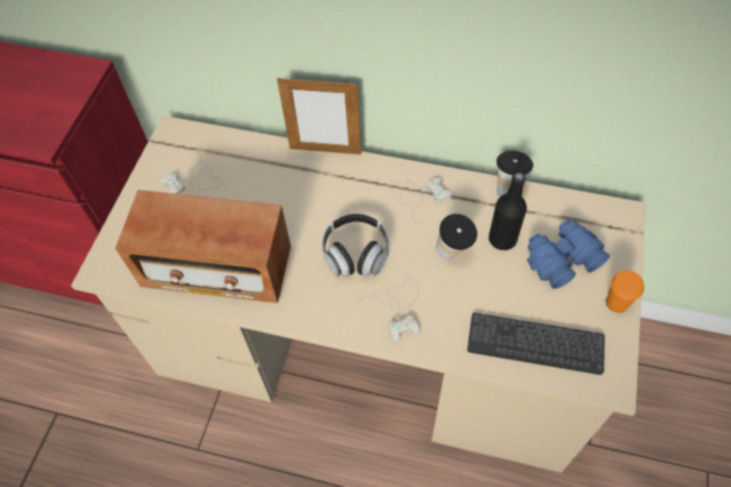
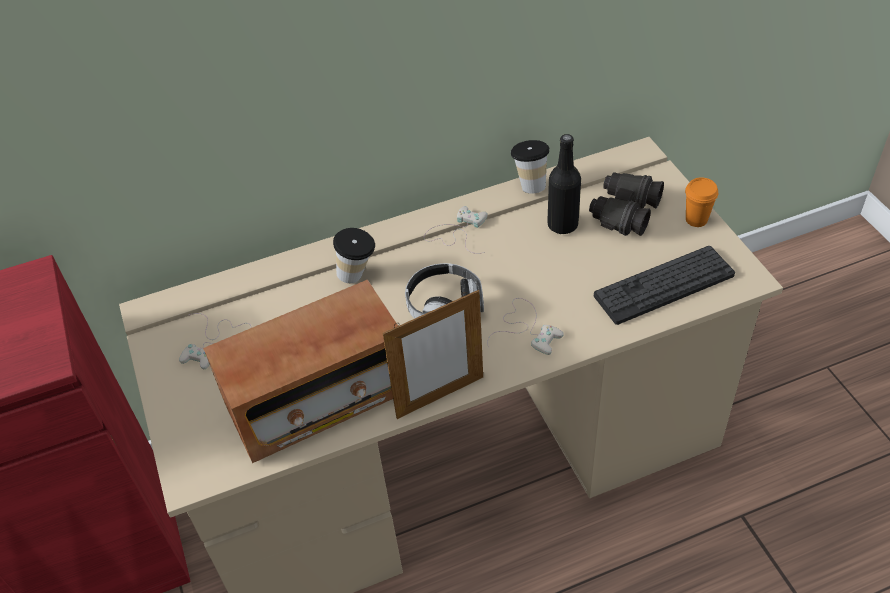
camera: 35 degrees left, 10 degrees down
picture frame [277,77,361,155] -> picture frame moved to [382,290,483,419]
cup [436,214,477,258] -> cup moved to [333,228,375,283]
blue binoculars [527,220,610,289] -> black binoculars [589,172,664,236]

